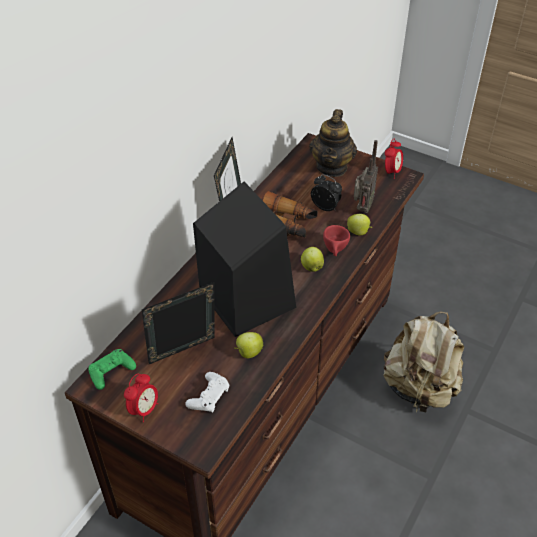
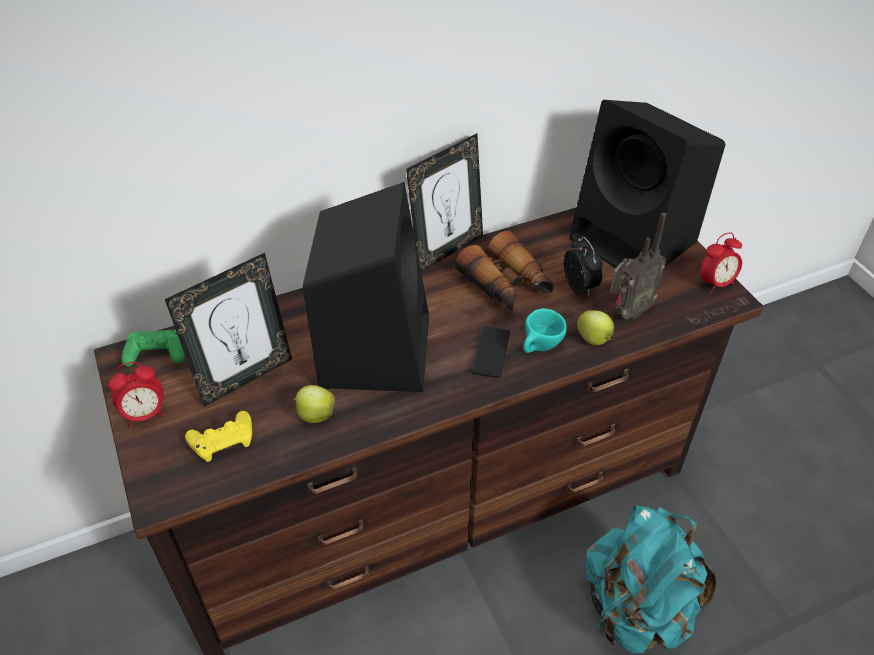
camera: 35 degrees right, 0 degrees up
picture frame [142,282,215,364] -> picture frame turned 135 degrees clockwise [165,253,292,407]
white game controller [185,372,229,412] -> yellow game controller [185,411,252,462]
apple [301,247,324,272] -> phone [472,326,510,378]
teapot [309,109,357,177] -> black speaker [569,100,725,268]
red cup [323,225,350,256] -> turquoise cup [523,308,567,353]
beige backpack [383,312,464,412] -> turquoise backpack [585,505,717,654]

